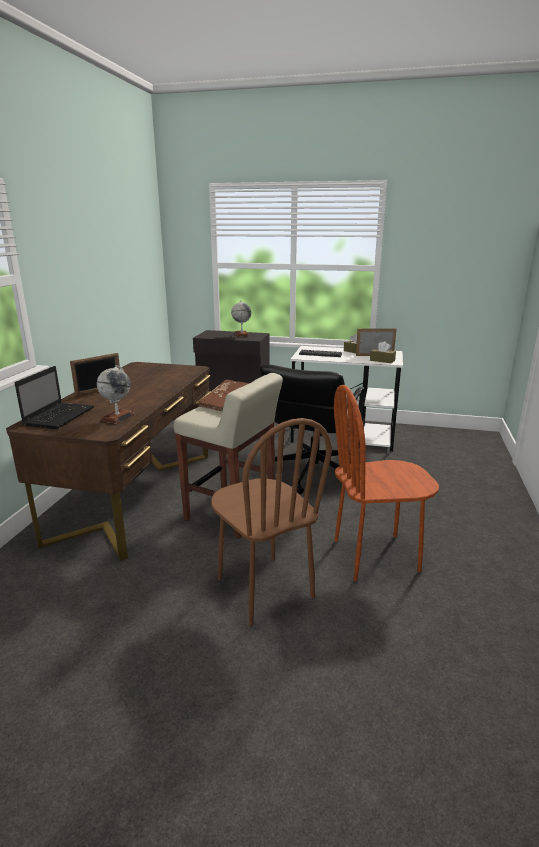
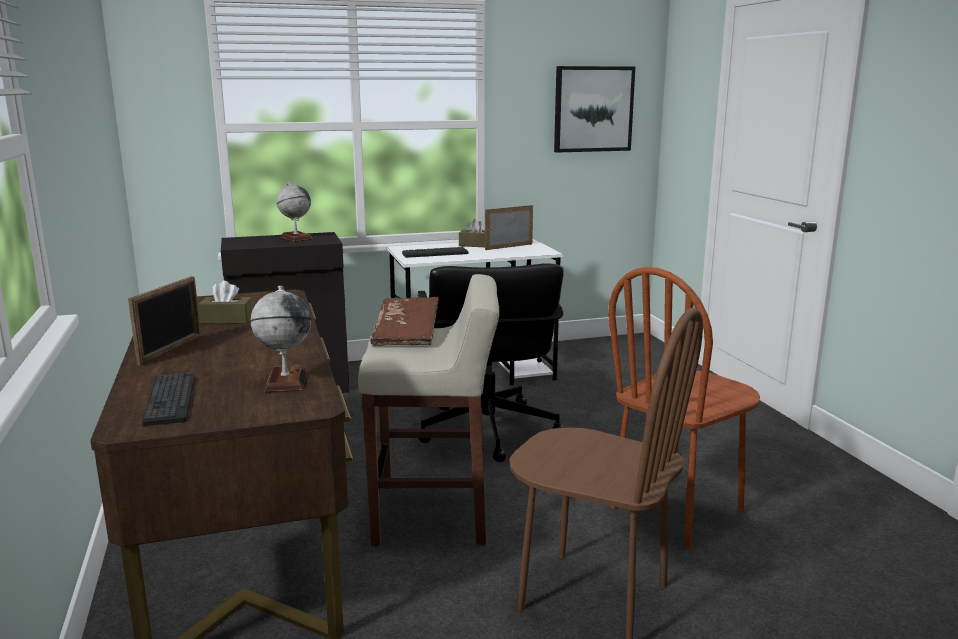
camera: 30 degrees left, 5 degrees down
laptop [15,366,94,429] -> keyboard [142,372,195,426]
brown tissue box [370,341,396,363] -> brown tissue box moved to [198,281,253,324]
none -> picture [554,66,635,153]

